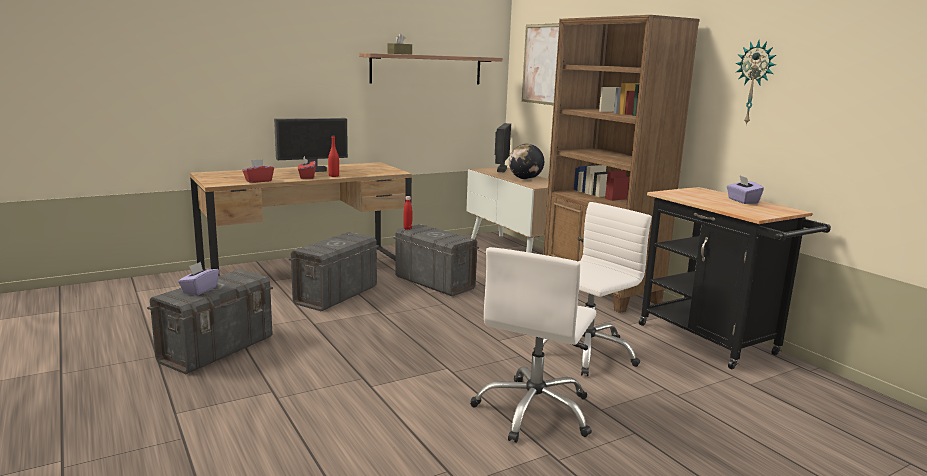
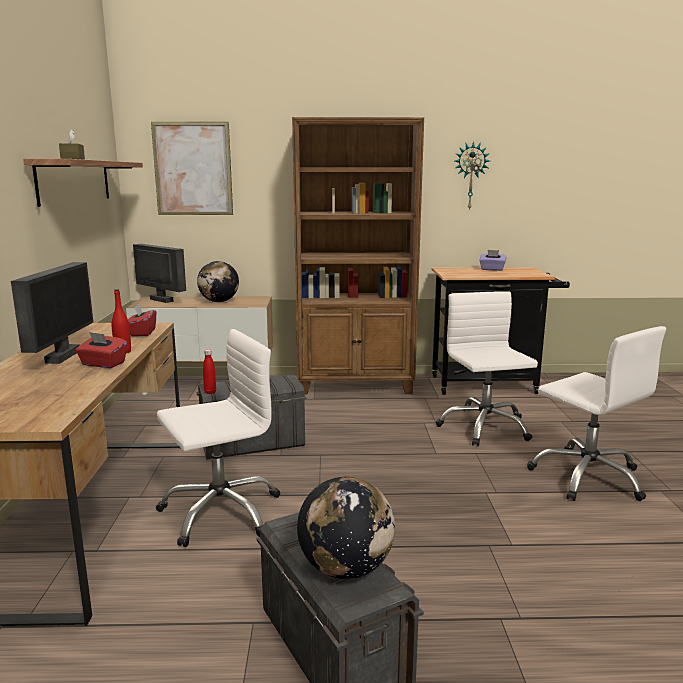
camera: 60 degrees left, 0 degrees up
purple tissue box [178,262,219,296] -> globe [297,477,395,579]
red tissue box [242,159,274,183] -> red tissue box moved to [128,304,156,336]
grey storage box [289,232,379,311] -> white office chair [156,329,280,547]

